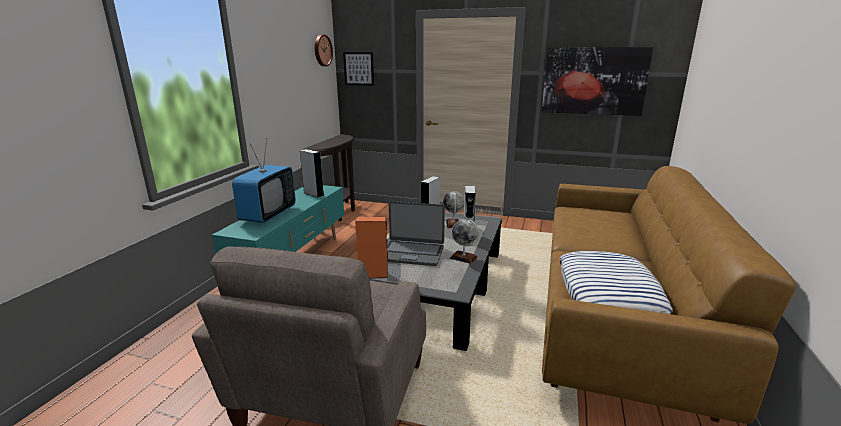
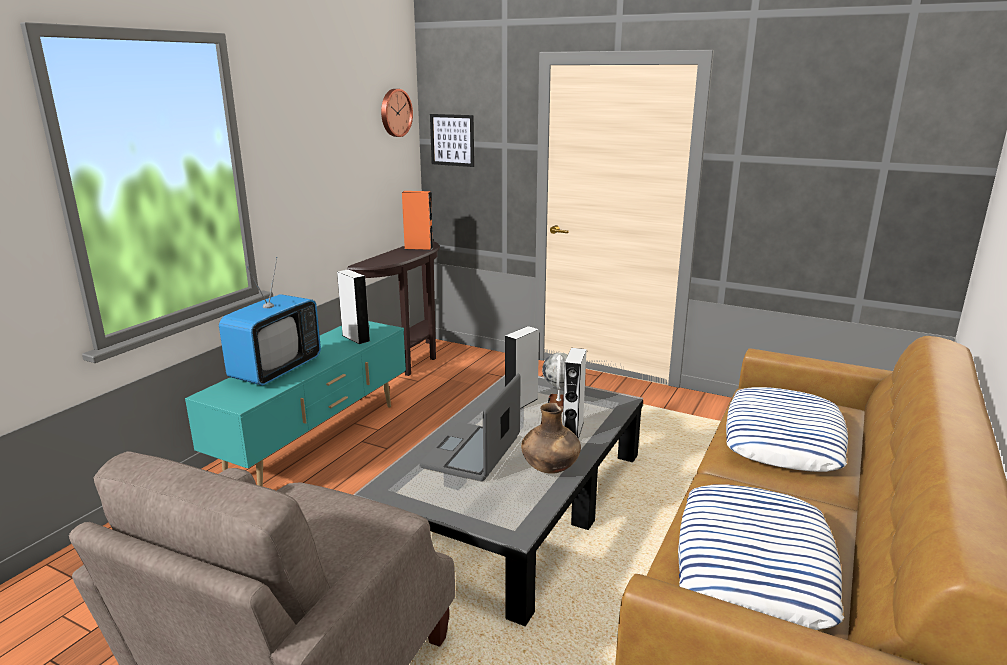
camera: 10 degrees right, 0 degrees up
orange speaker [355,217,388,279] -> orange speaker moved to [402,191,433,250]
laptop [387,201,445,266] -> laptop turned 90 degrees clockwise [420,374,521,481]
globe [450,219,479,264] -> brown vase [521,403,581,474]
picture [542,47,653,116] -> none
none -> pillow [726,387,848,472]

